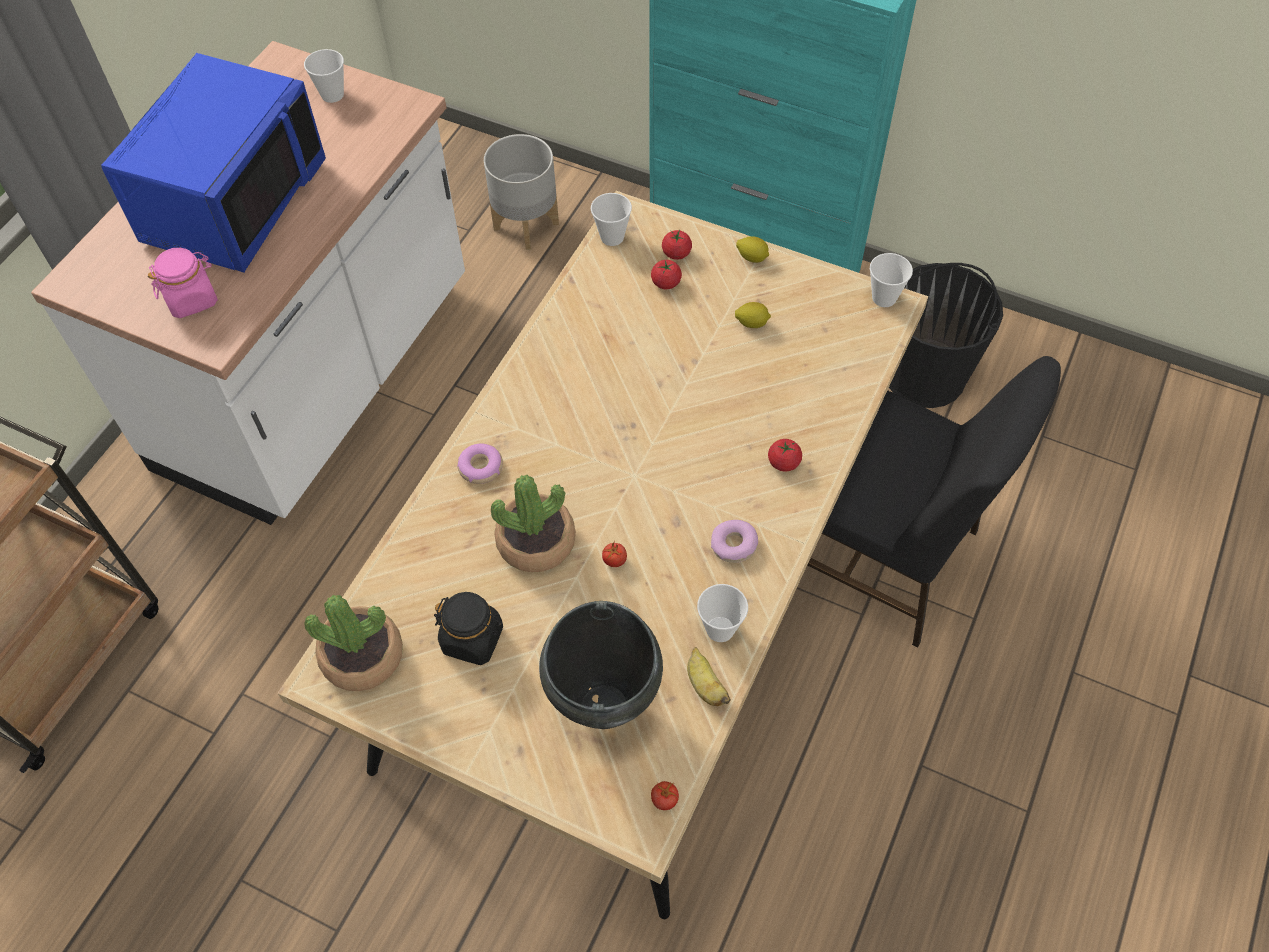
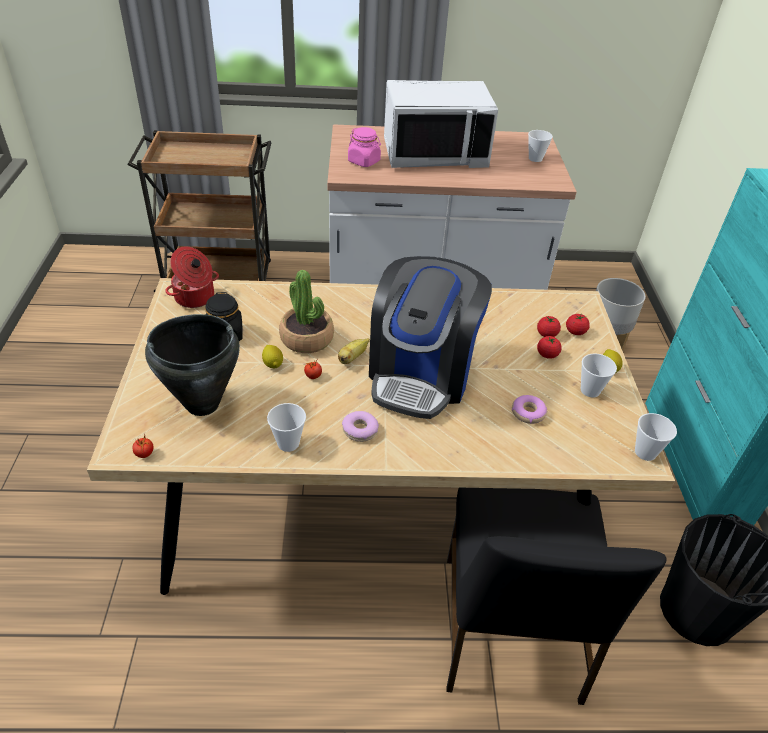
camera: 60 degrees right, 15 degrees down
blue microwave [101,53,326,273] -> white microwave [384,80,498,168]
potted plant [305,595,403,691] -> cooking pot [165,247,219,308]
donut [457,443,503,484] -> donut moved to [512,395,547,424]
cup [591,193,632,246] -> cup moved to [581,353,617,398]
banana [687,647,731,706] -> banana moved to [338,338,370,364]
lemon [735,302,771,328] -> lemon moved to [262,345,283,368]
tomato [768,439,802,472] -> tomato moved to [537,336,562,359]
none -> coffee machine [369,256,492,419]

